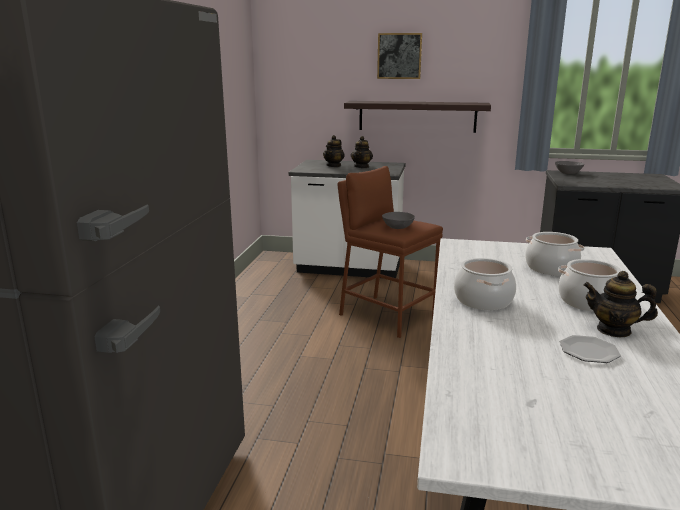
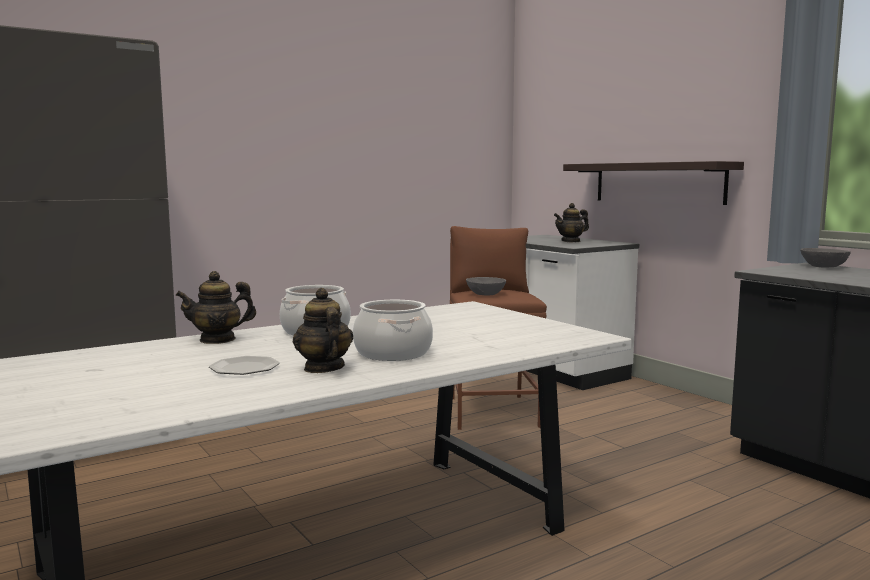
camera: 45 degrees right, 10 degrees down
teapot [323,135,345,167] -> teapot moved to [176,271,256,344]
picture [377,33,422,79] -> none
cooking pot [525,232,585,276] -> none

